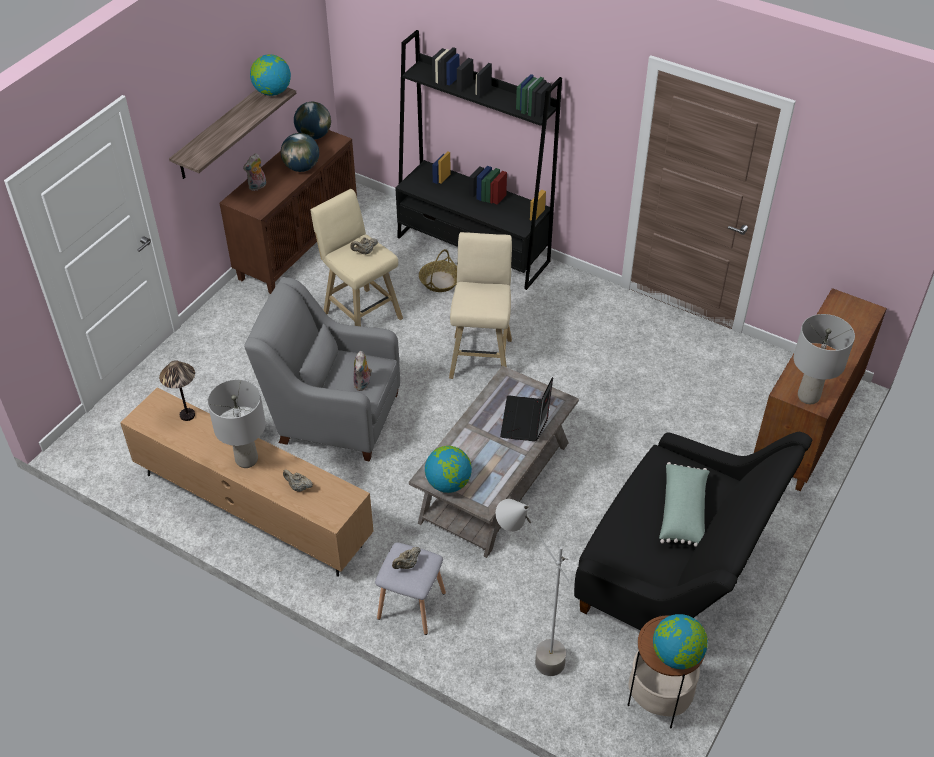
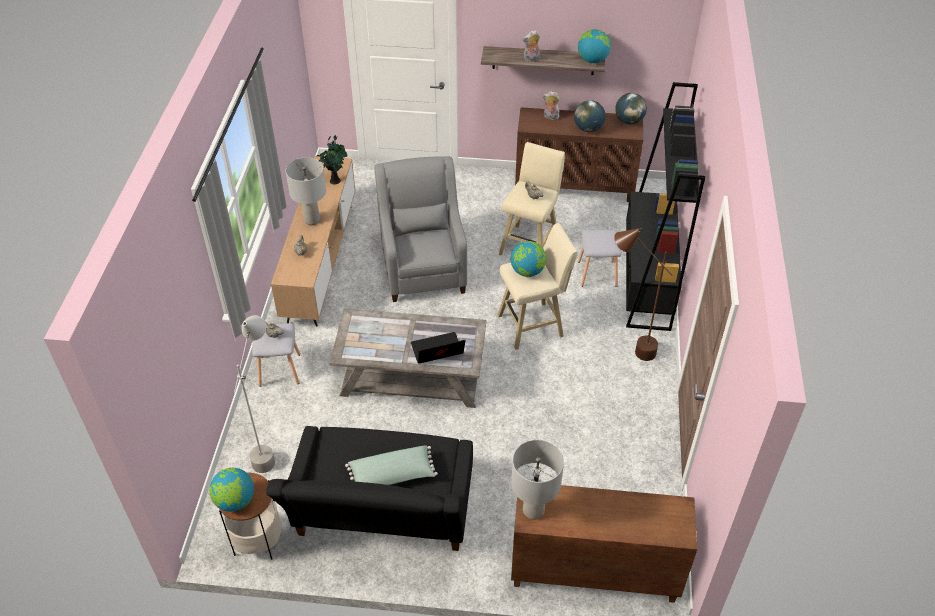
camera: 65 degrees right, 0 degrees up
table lamp [159,360,195,421] -> potted plant [317,135,347,185]
plush toy [353,351,372,391] -> plush toy moved to [522,30,540,62]
basket [419,249,457,292] -> grey stool [578,230,622,287]
globe [425,446,472,493] -> globe moved to [511,241,546,277]
none -> brown floor lamp [614,228,673,361]

